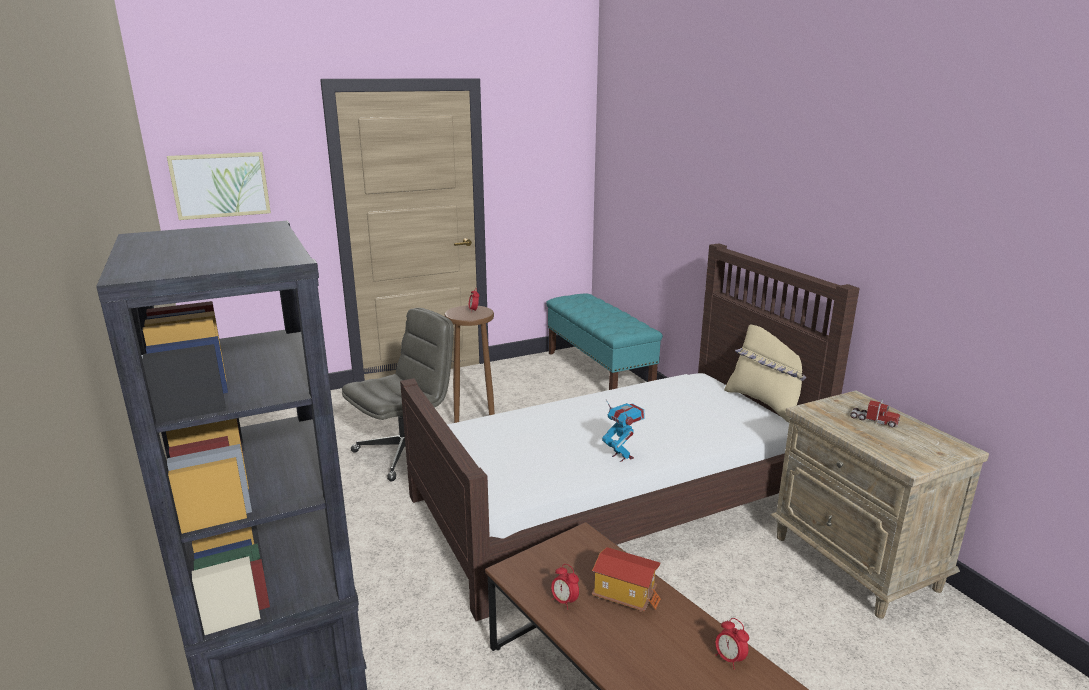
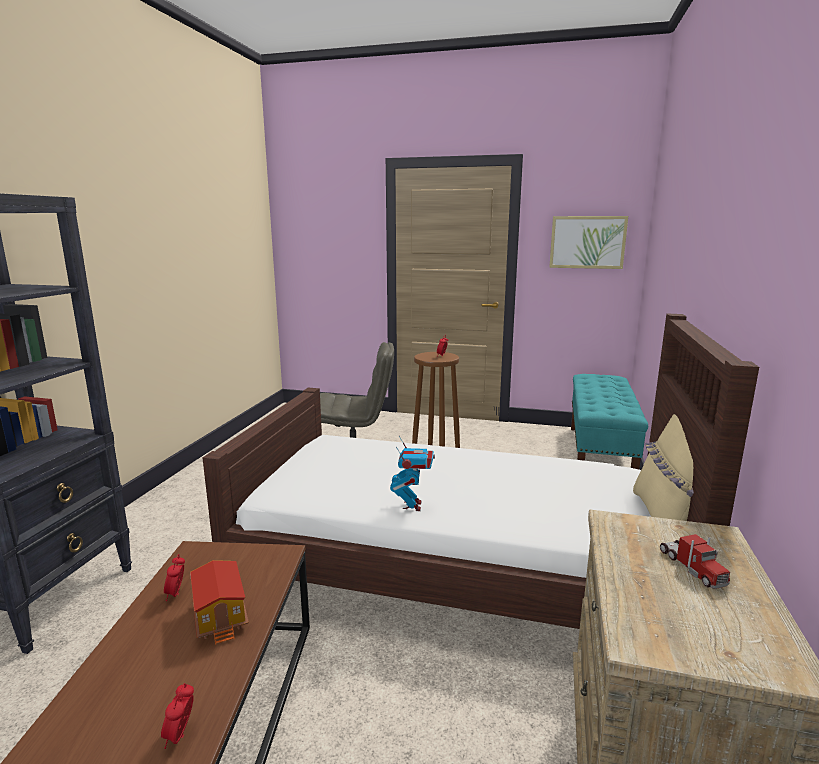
camera: 40 degrees right, 5 degrees down
picture [167,152,271,220] -> picture moved to [549,216,628,269]

